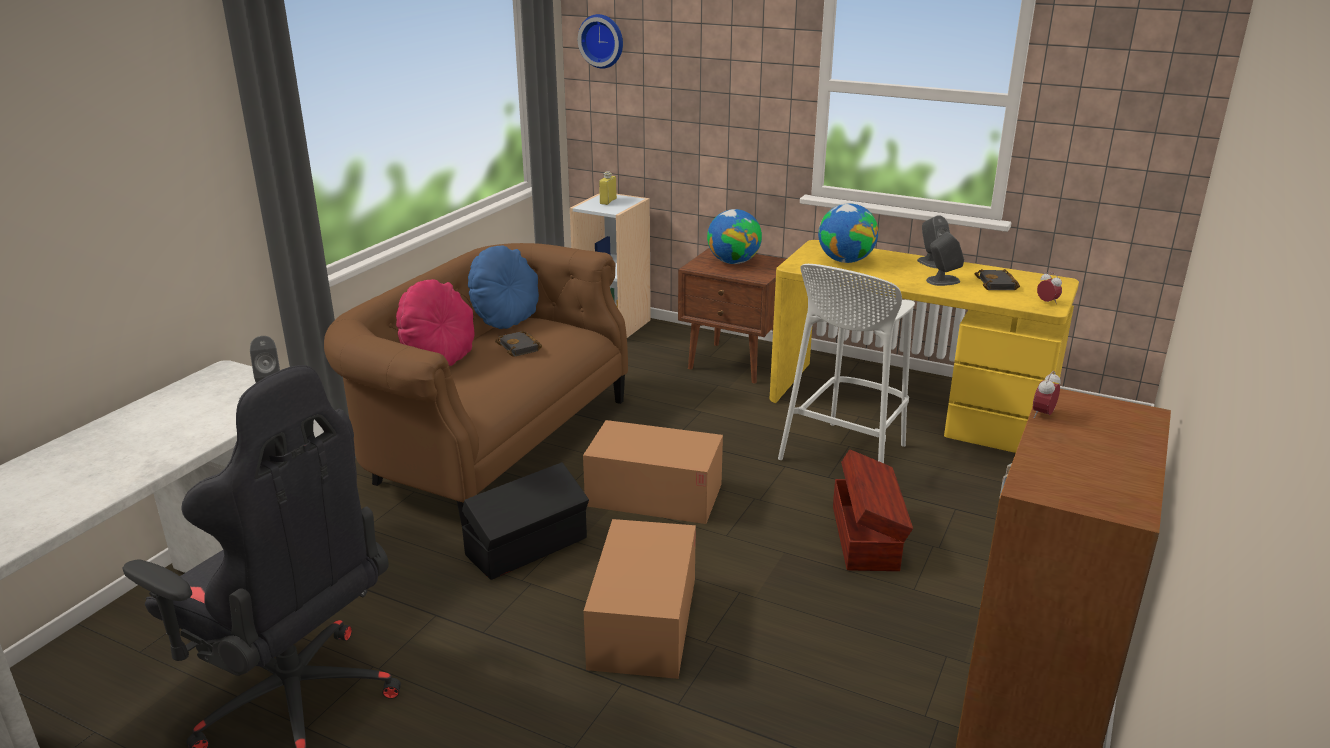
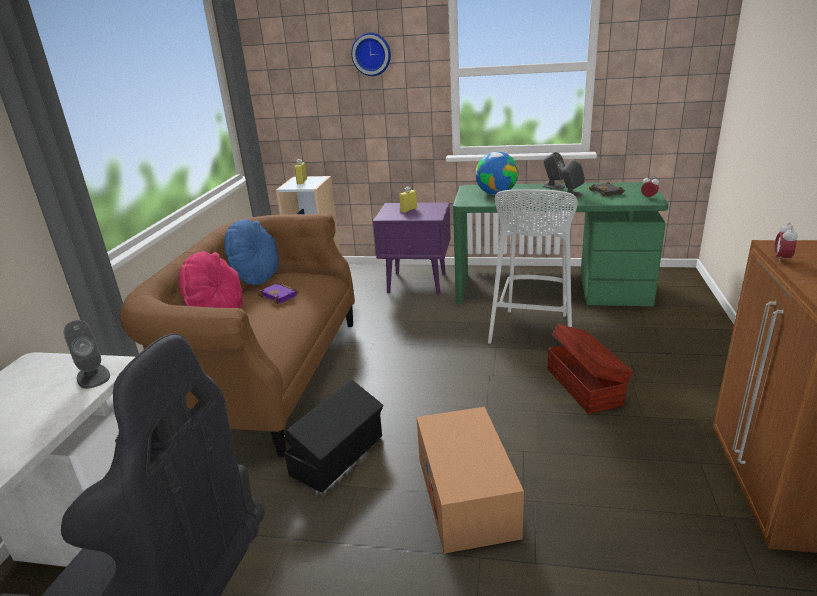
camera: 15 degrees left, 0 degrees up
black book [495,331,542,357] -> purple book [258,283,298,304]
wall clock [578,14,623,69] -> wall clock moved to [351,32,391,76]
cardboard box [583,420,723,524] -> none
brown nightstand [678,248,786,383] -> purple nightstand [373,202,451,294]
globe [707,209,762,264] -> yellow bottle [399,187,417,213]
yellow desk [770,240,1079,453] -> green desk [453,182,669,306]

